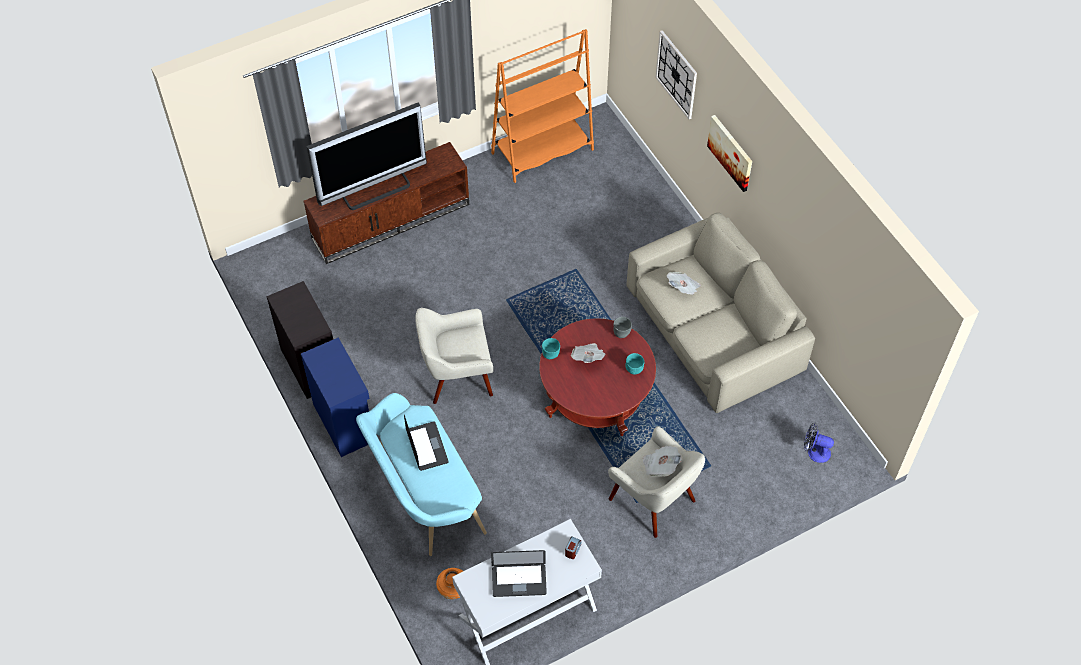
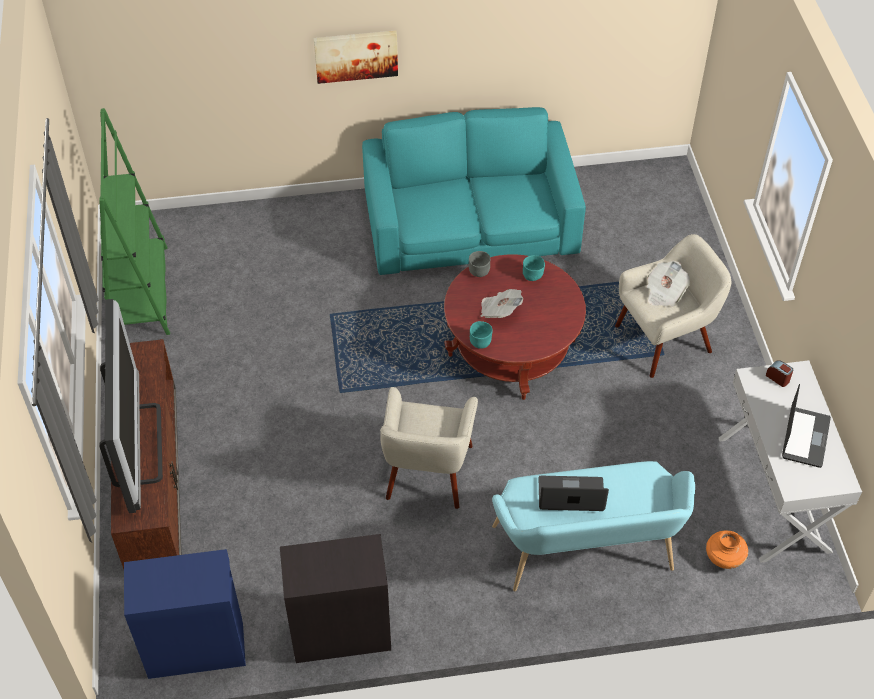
camera: 70 degrees left, 5 degrees down
blue cabinet [301,337,377,457] -> blue cabinet moved to [124,549,246,679]
orange bookcase [491,29,594,183] -> green bookcase [99,108,170,335]
beige sofa [626,213,815,413] -> turquoise sofa [362,107,586,275]
wall clock [655,30,697,119] -> none
newspaper [667,272,701,295] -> none
fan [804,423,834,463] -> none

